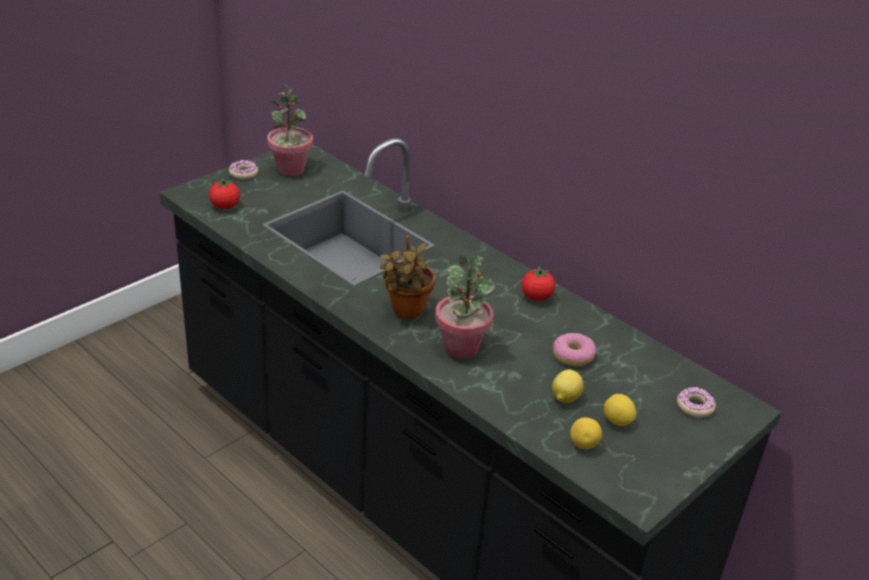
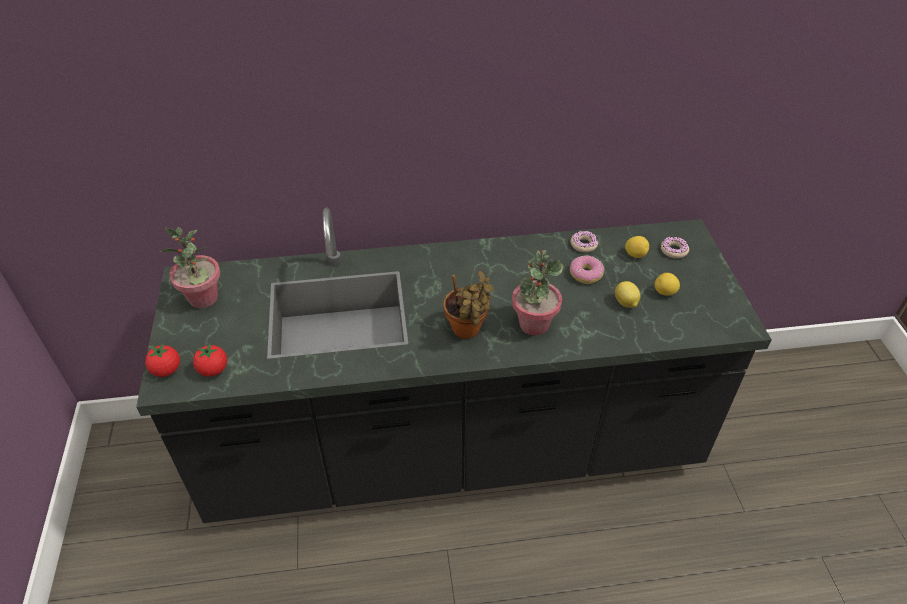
camera: 50 degrees left, 10 degrees up
donut [229,160,258,179] -> donut moved to [570,231,598,252]
tomato [522,266,555,301] -> tomato moved to [145,344,180,377]
lemon [570,417,602,449] -> lemon moved to [625,236,649,258]

